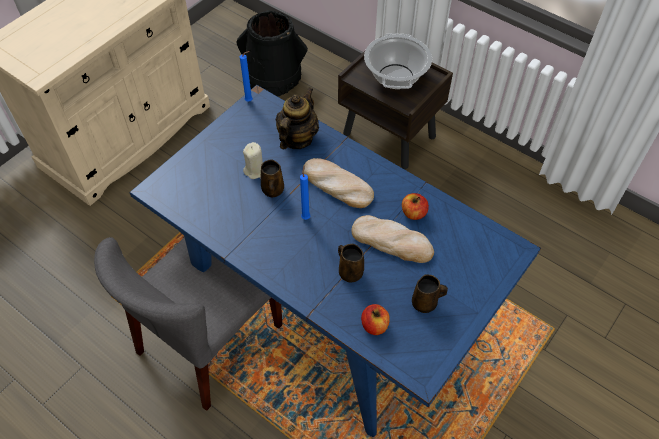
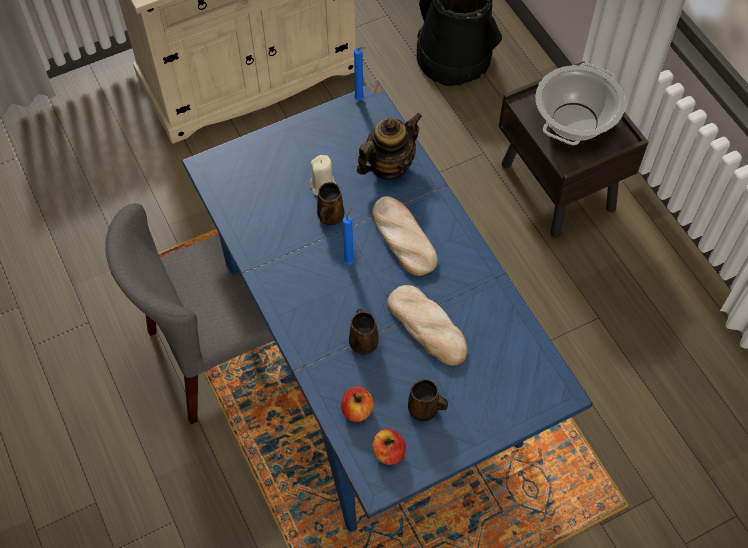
camera: 25 degrees right, 5 degrees up
apple [402,193,429,220] -> apple moved to [372,429,406,465]

